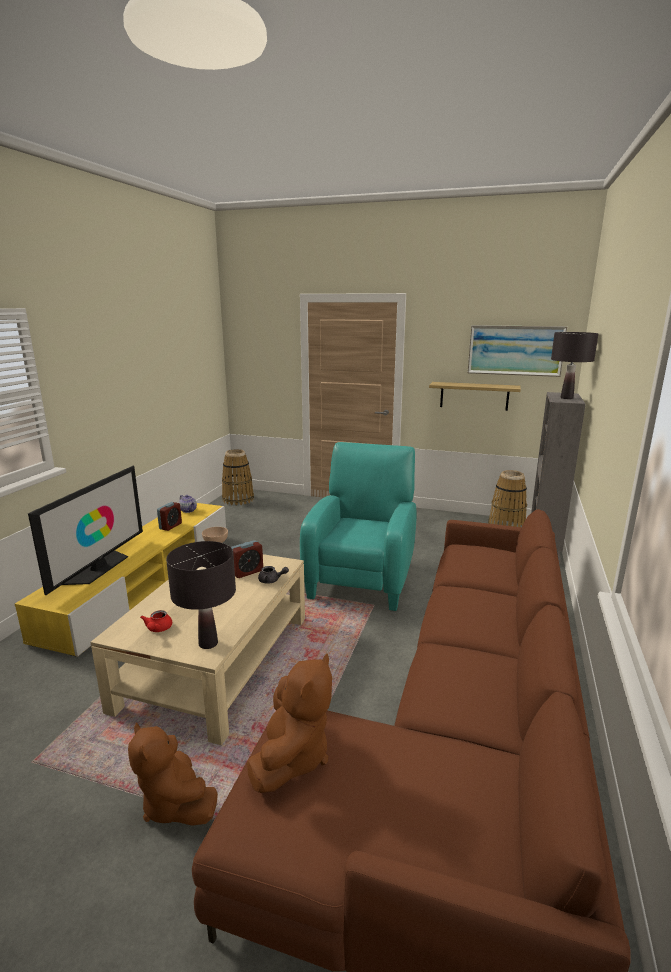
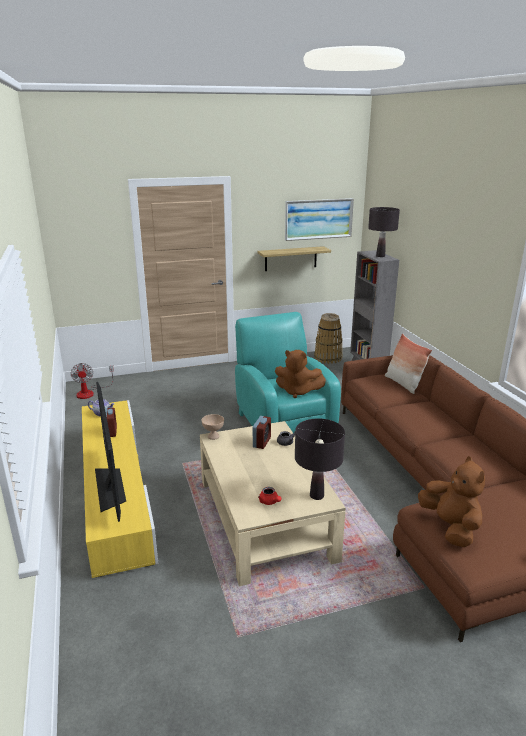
camera: 35 degrees left, 5 degrees up
brown plush toy [128,723,218,826] -> brown plush toy moved to [275,350,326,398]
basket [222,449,254,506] -> fan [71,363,114,399]
none -> pillow [385,333,432,394]

